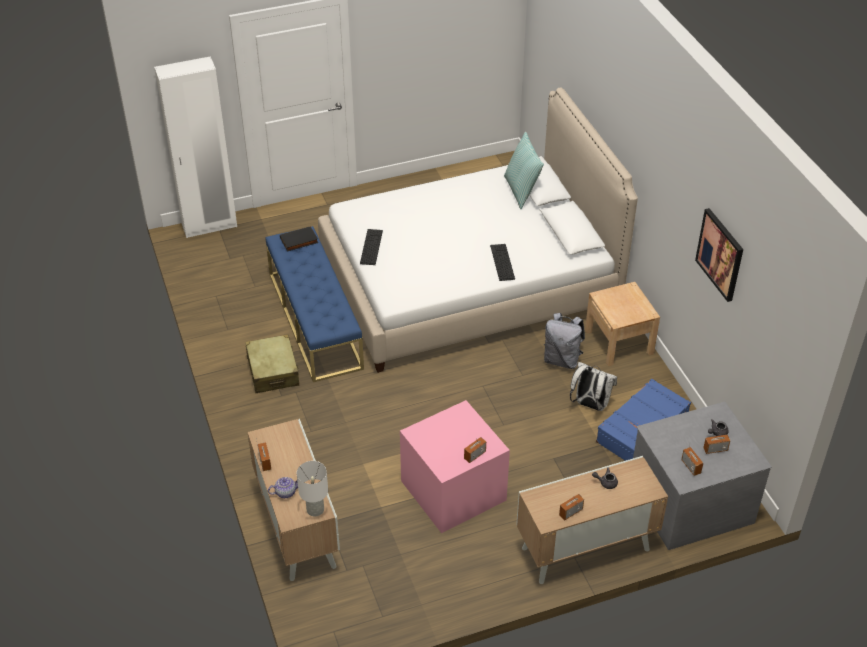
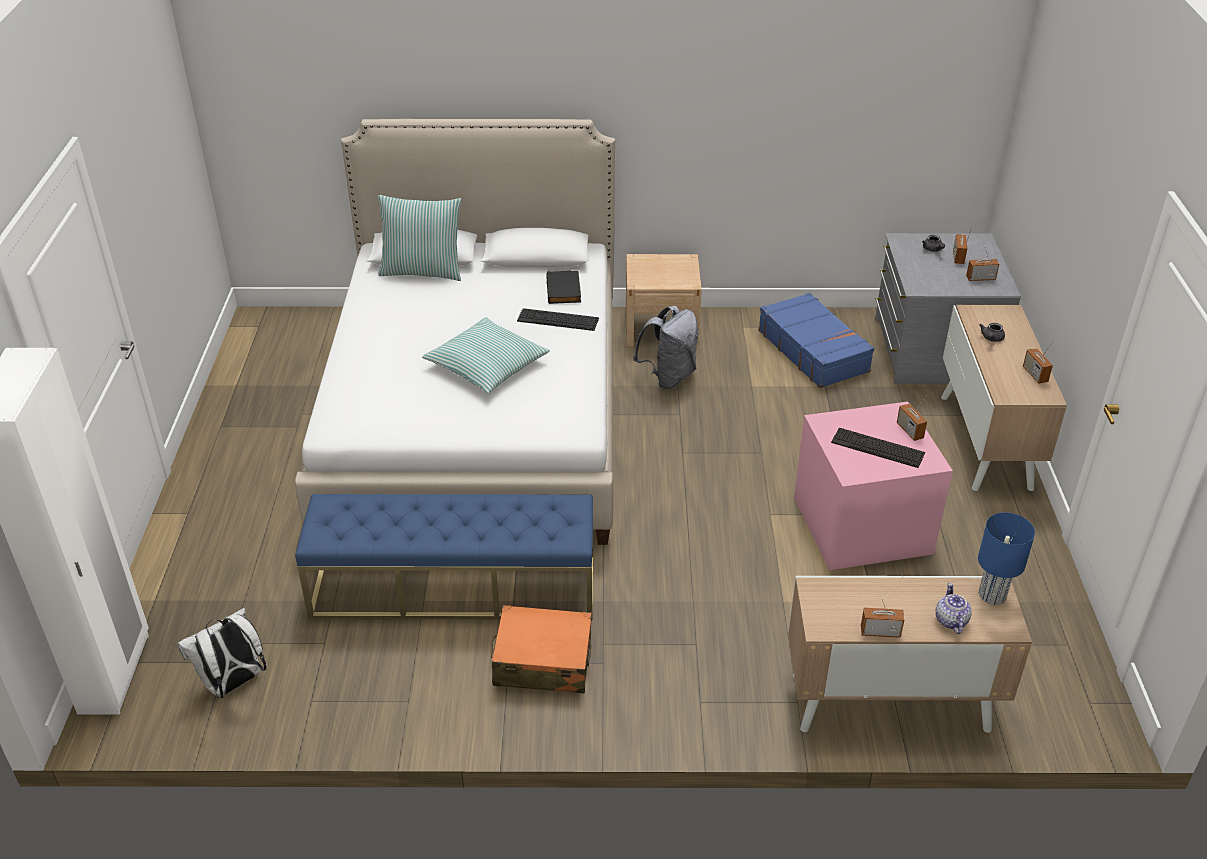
camera: 70 degrees left, 5 degrees down
beige suitcase [245,334,299,393] -> orange suitcase [491,605,592,693]
black book [280,226,318,251] -> black book moved to [547,270,581,304]
white table lamp [297,461,328,517] -> blue table lamp [978,513,1035,605]
keyboard [360,229,383,265] -> keyboard moved to [831,428,925,468]
white backpack [570,362,617,411] -> white backpack moved to [177,608,266,698]
picture [695,208,743,302] -> none
none -> pillow [422,317,550,394]

